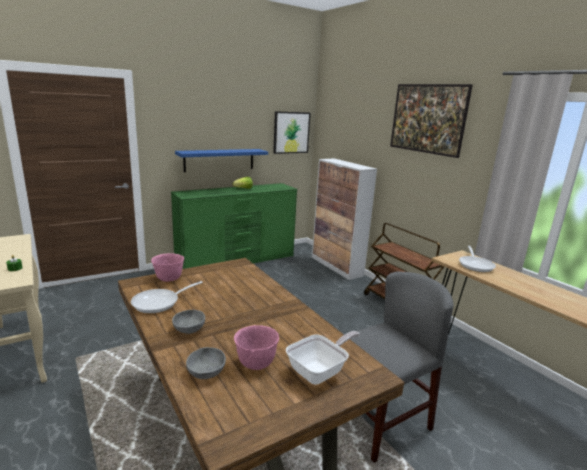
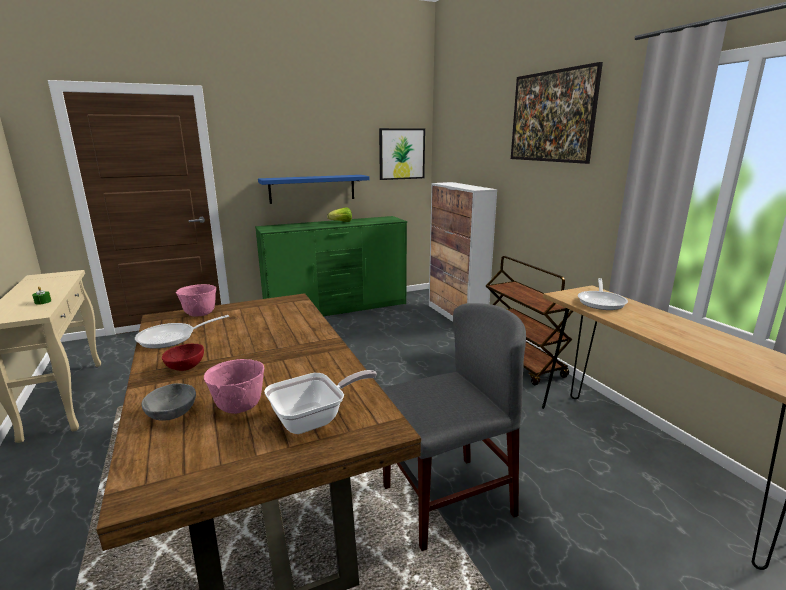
camera: 10 degrees right, 0 degrees up
grey bowl [172,310,205,334] -> red bowl [162,344,204,371]

